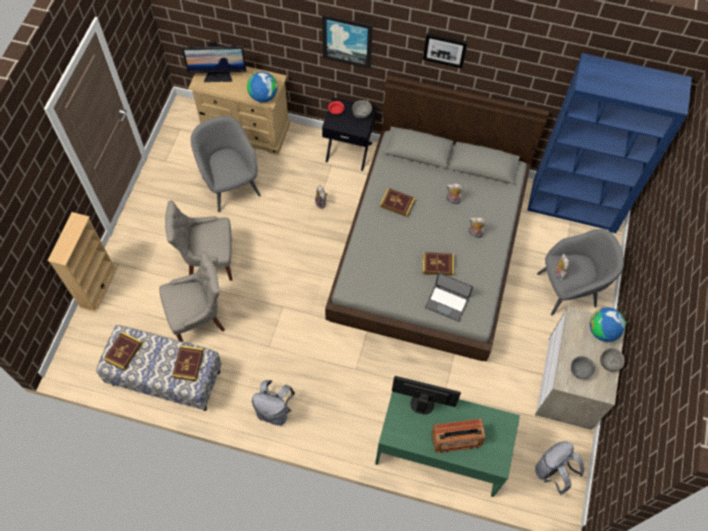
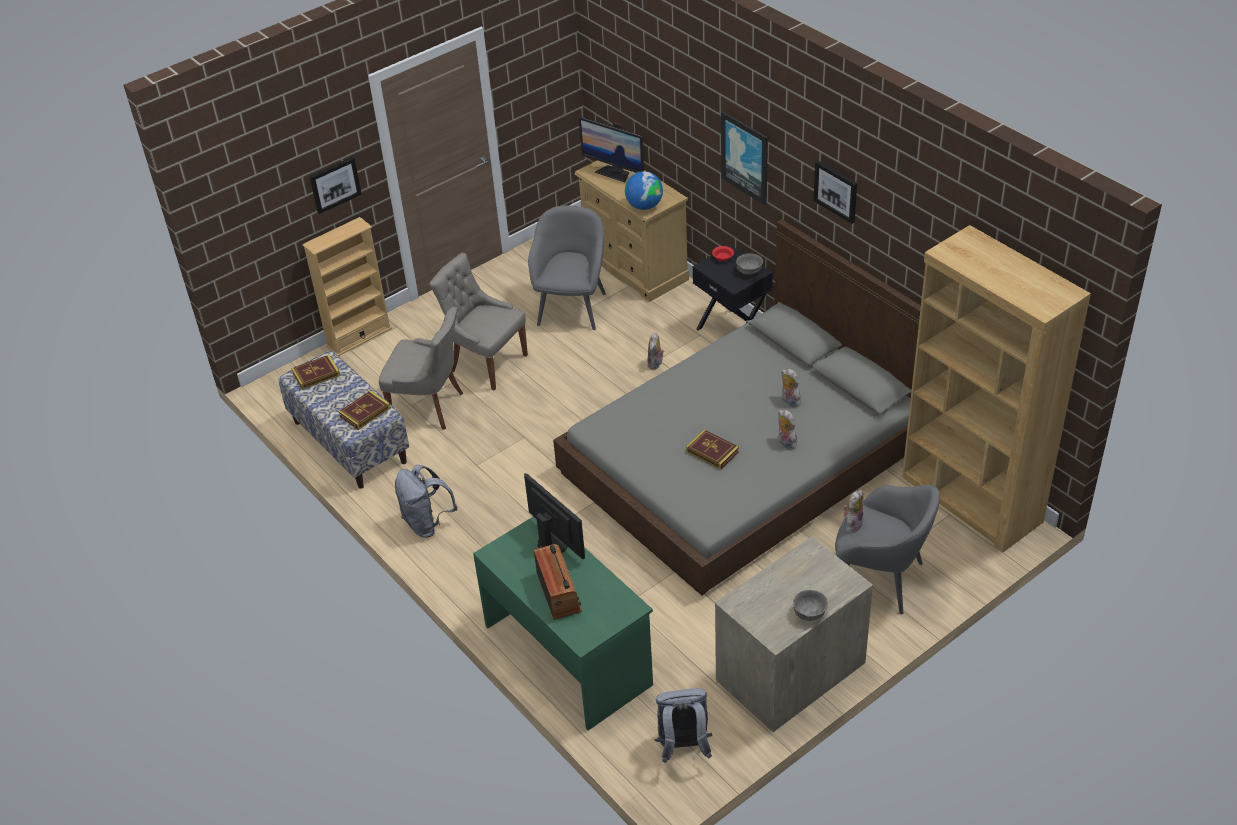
camera: 40 degrees right, 20 degrees down
book [380,188,416,217] -> none
laptop [425,272,473,322] -> none
radio [431,419,485,453] -> radio turned 135 degrees counterclockwise [534,544,582,620]
blue bookcase [527,53,692,233] -> brown bookcase [902,225,1091,553]
grey bowl [571,356,595,380] -> none
globe [590,307,626,342] -> none
none -> picture [309,157,362,214]

